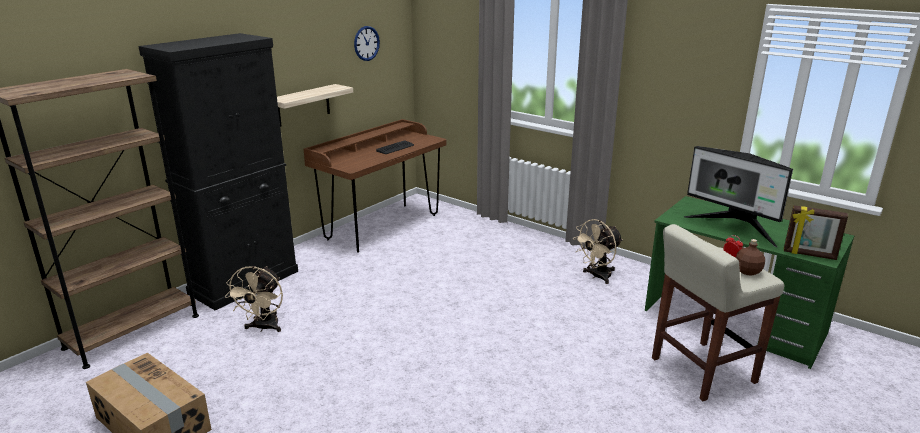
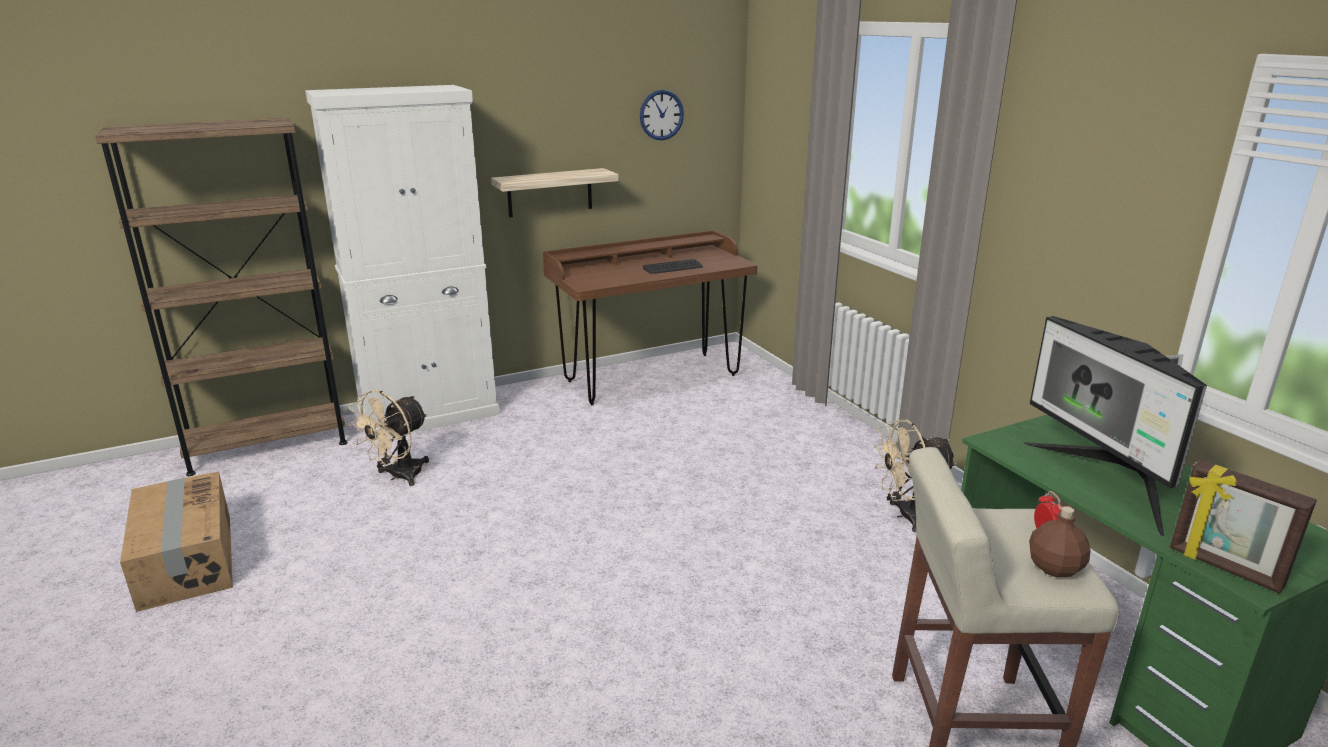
camera: 25 degrees right, 0 degrees up
black cabinet [139,33,298,310] -> white cabinet [305,85,500,441]

